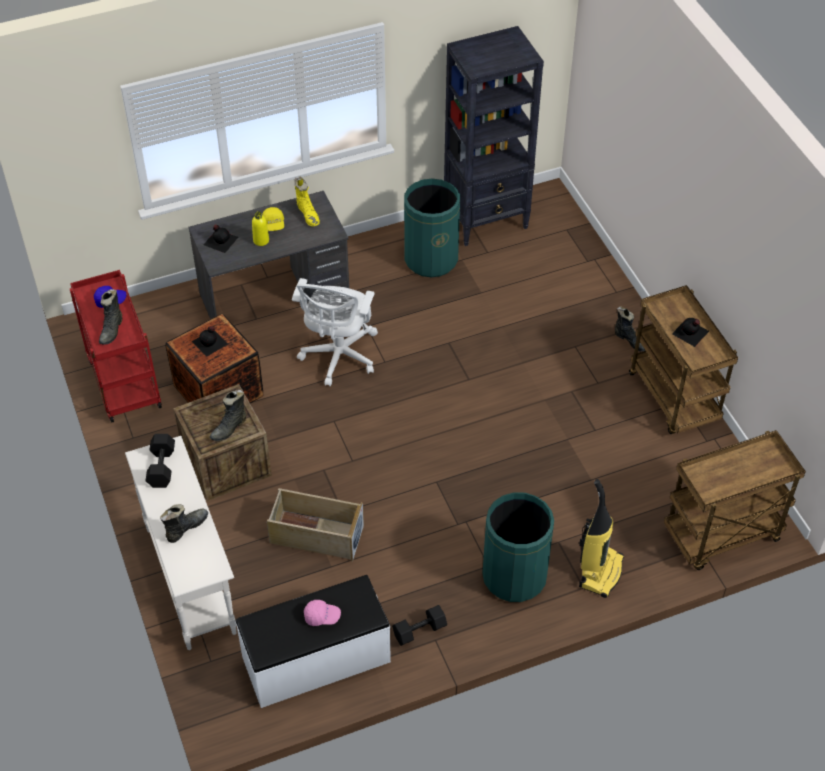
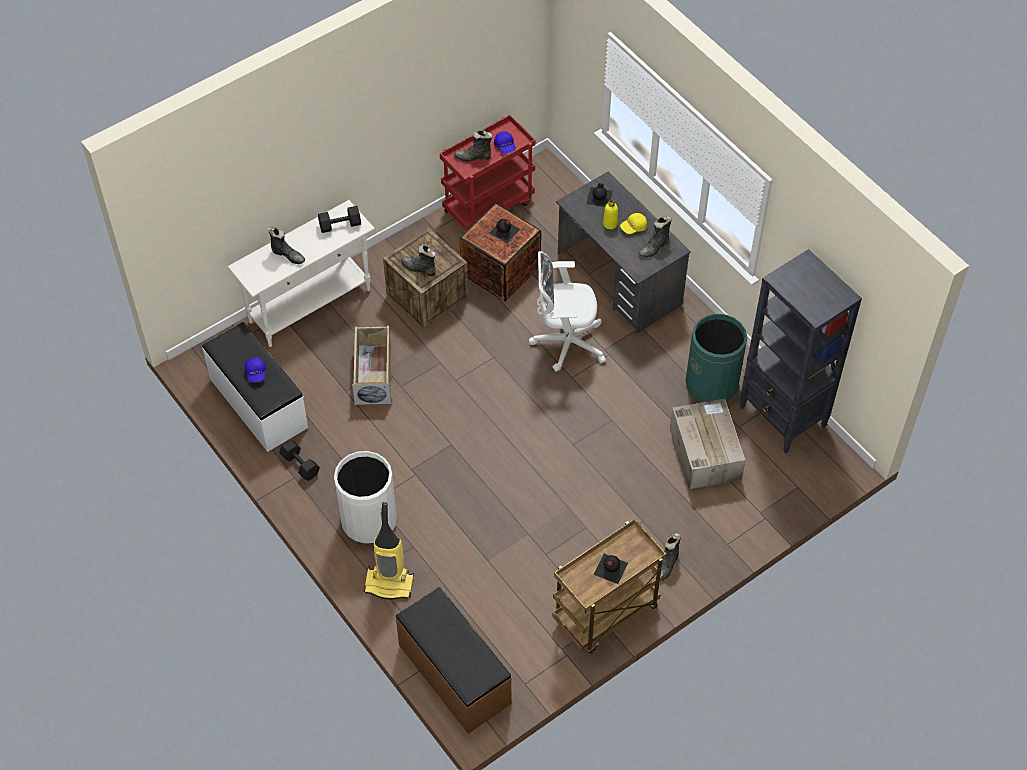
camera: 75 degrees right, 5 degrees up
yellow boot [295,177,320,226] -> black boot [638,216,672,258]
pink cap [304,600,341,626] -> blue cap [245,357,266,383]
green trash can [482,492,554,602] -> white trash can [334,451,397,543]
brown cart [664,430,806,570] -> brown bench [396,587,512,734]
none -> cardboard box [670,399,745,490]

